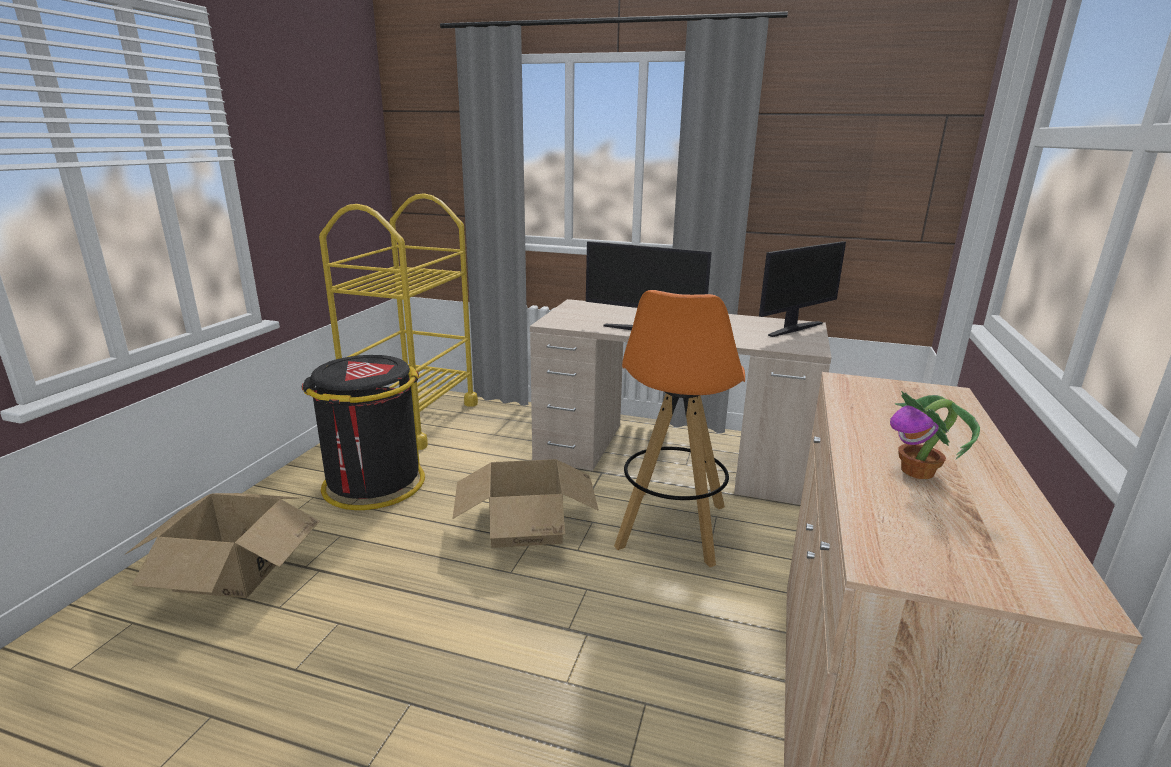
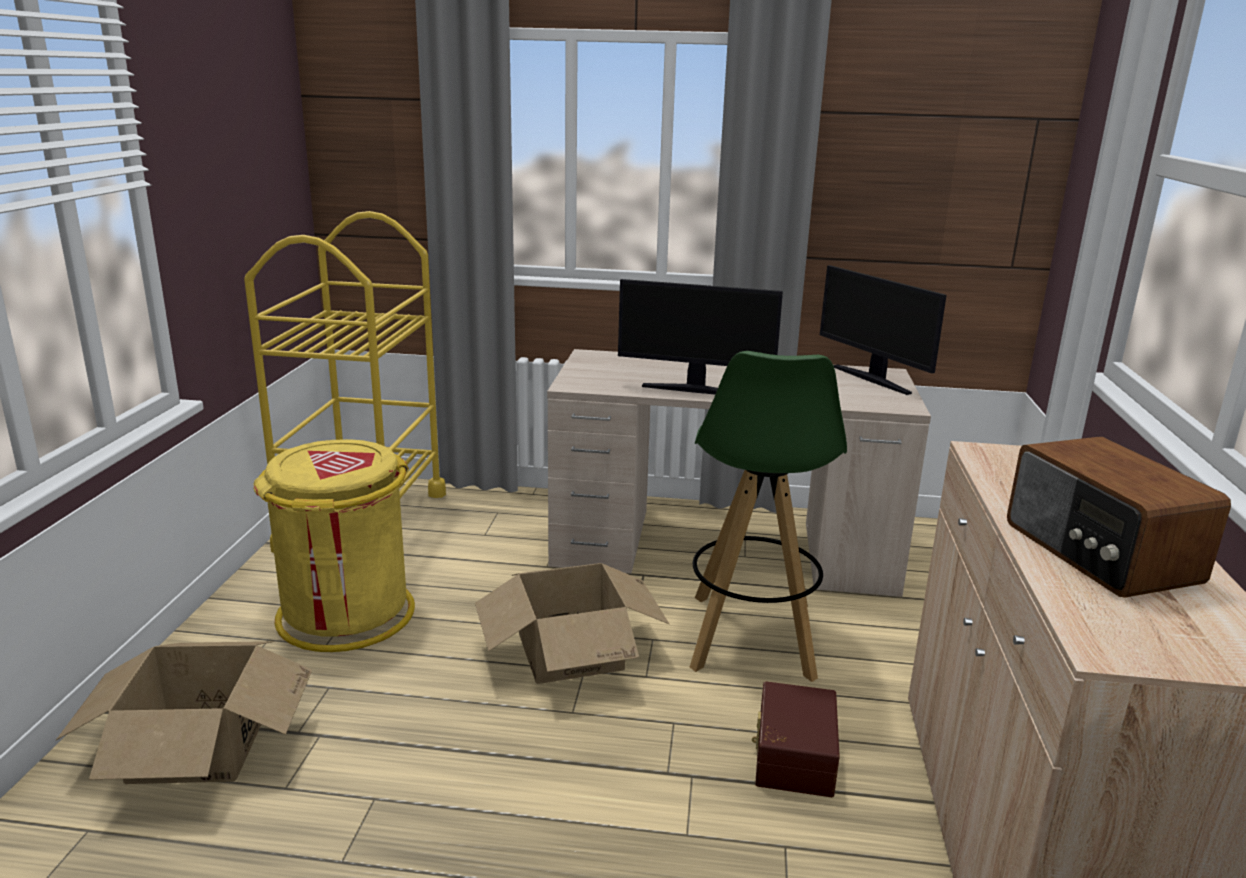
camera: 10 degrees left, 0 degrees up
black trash can [302,355,425,510] -> yellow trash can [253,439,415,652]
orange stool [614,290,745,567] -> green stool [690,351,847,682]
monitor [759,241,846,337] -> monitor turned 105 degrees clockwise [820,265,947,395]
potted plant [890,391,980,479] -> radio [1007,437,1231,598]
none -> brown storage box [752,681,840,797]

